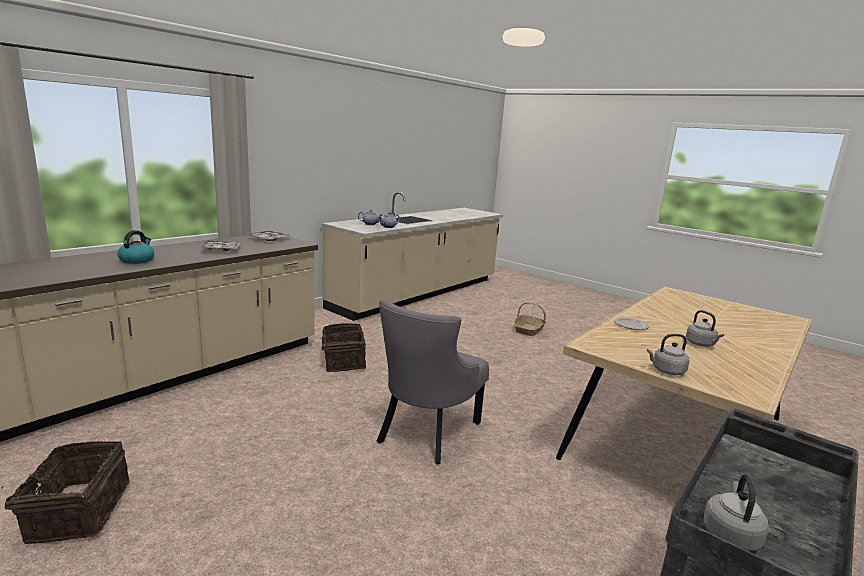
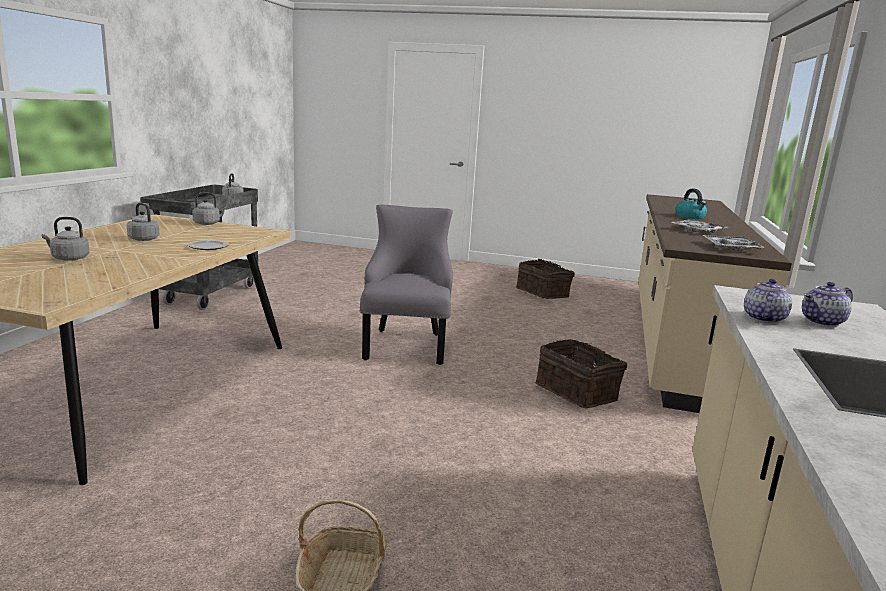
camera: 155 degrees right, 0 degrees up
none -> grey kettle [42,217,90,261]

